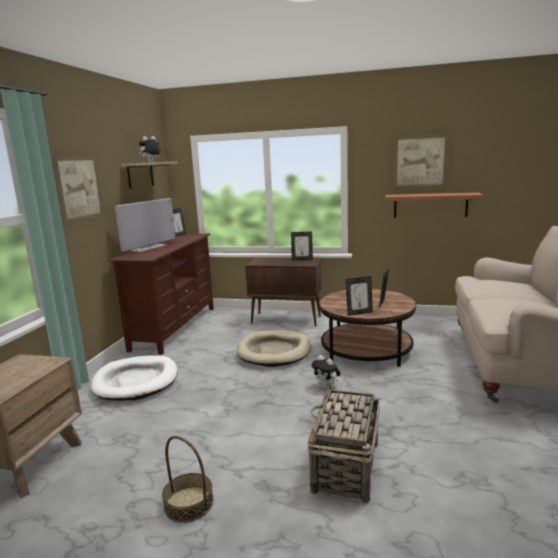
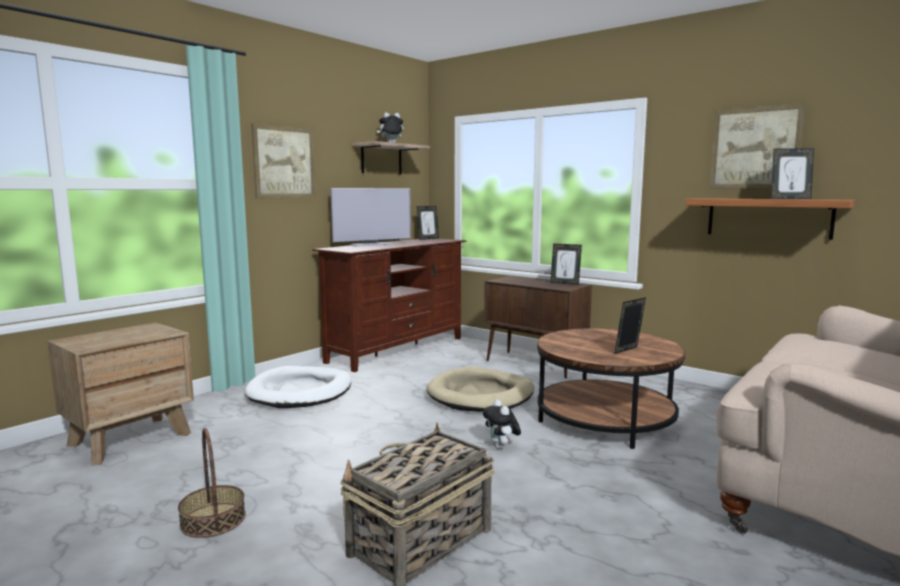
camera: 25 degrees right, 5 degrees down
picture frame [346,276,373,316] -> picture frame moved to [771,148,814,199]

